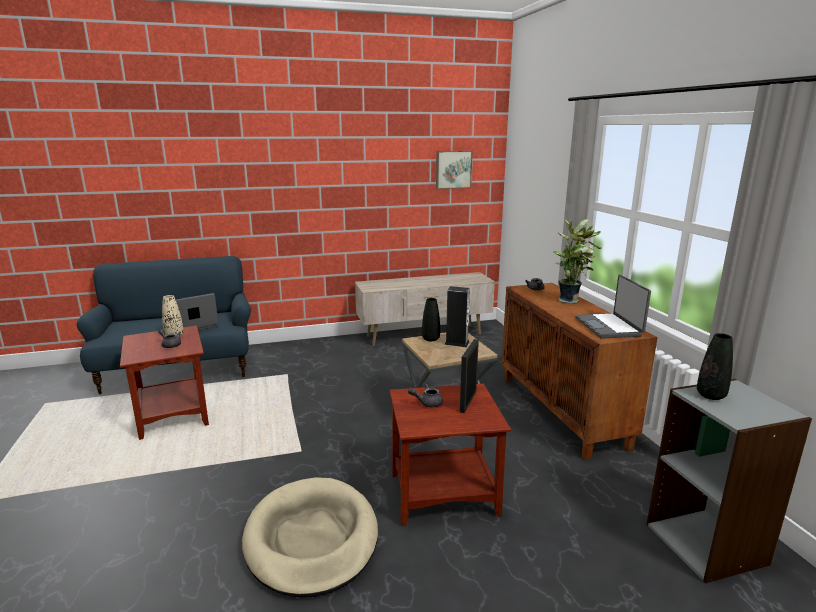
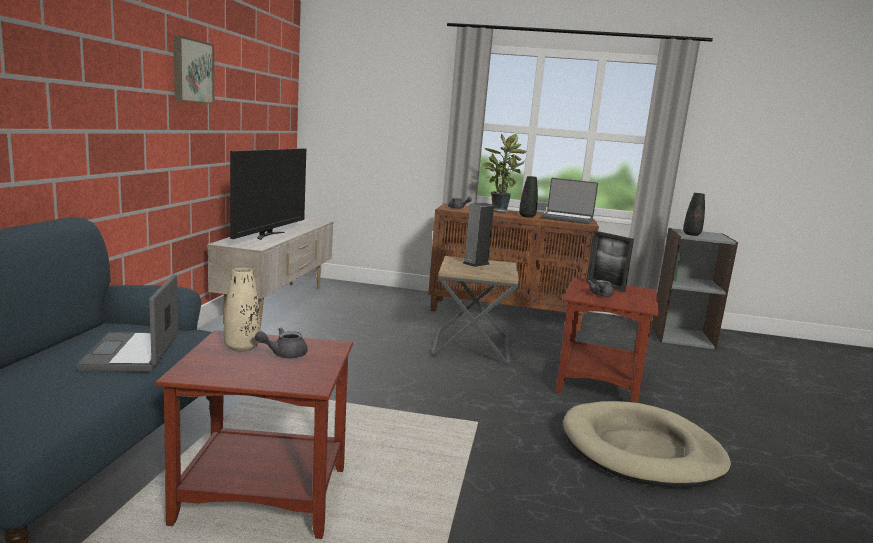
camera: 65 degrees left, 5 degrees down
black vase [422,298,440,341] -> black vase moved to [519,176,538,218]
picture [436,151,473,189] -> picture moved to [173,35,214,104]
none -> television [230,148,306,240]

